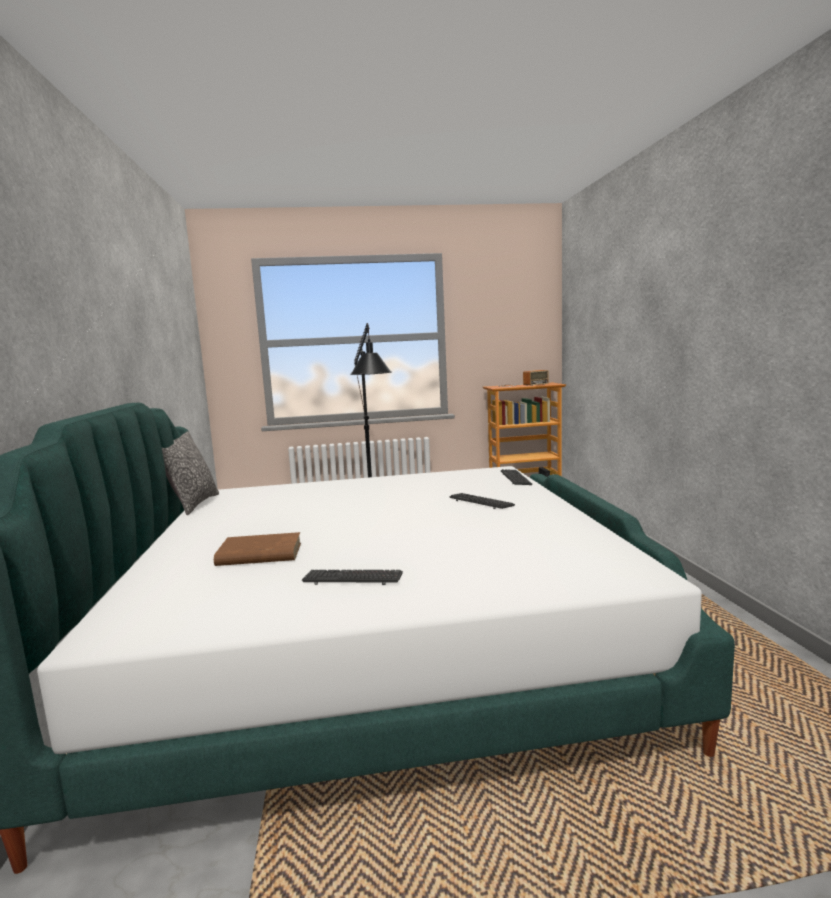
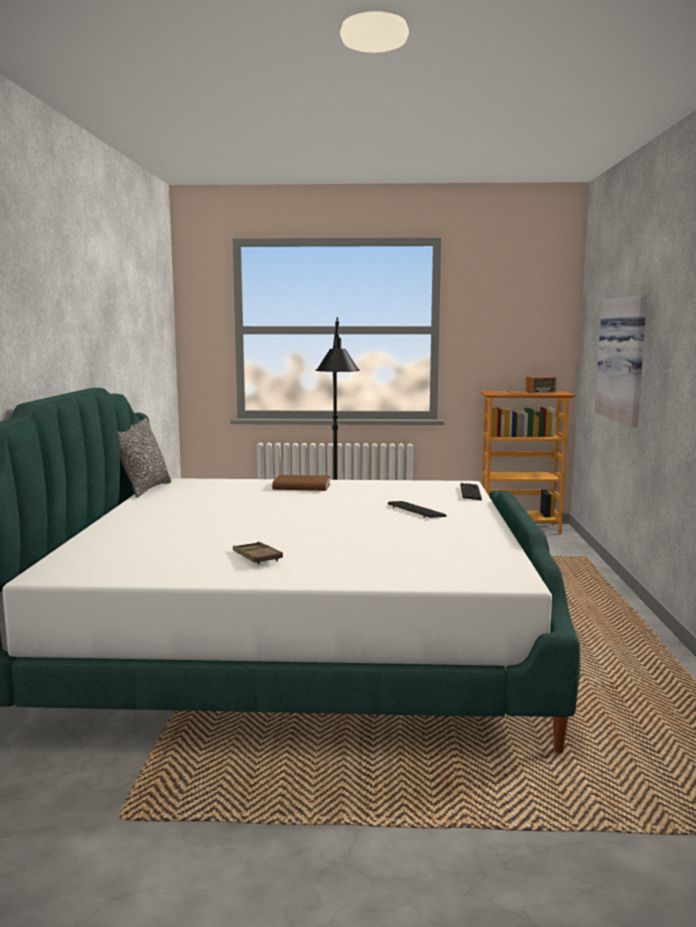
camera: 10 degrees right, 0 degrees up
brown book [214,532,301,566] -> brown book moved to [272,475,330,491]
keyboard [302,570,403,585] -> brown tray [233,542,283,564]
none -> picture [595,296,647,428]

